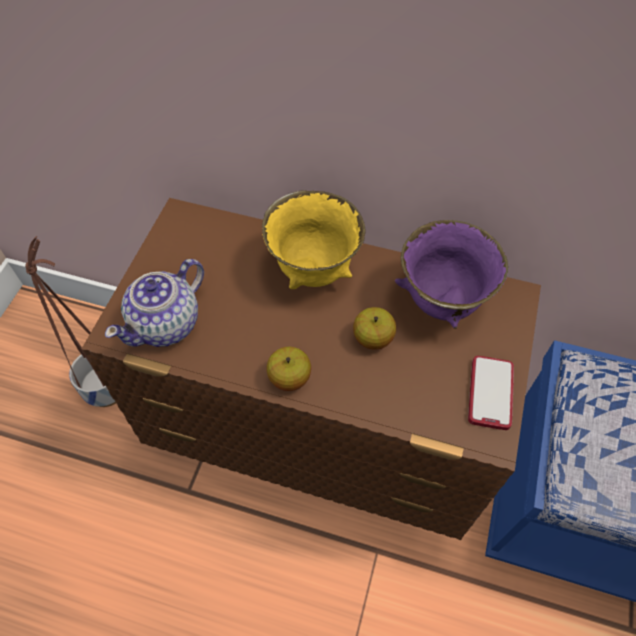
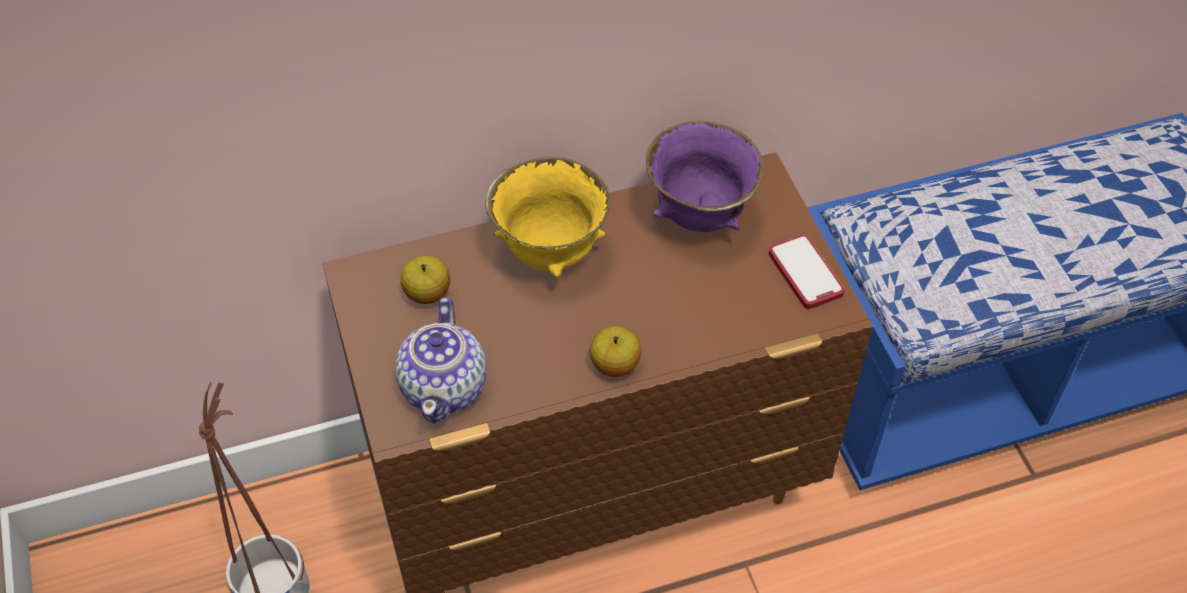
camera: 35 degrees left, 5 degrees down
apple [353,307,396,350] -> apple moved to [400,256,450,304]

